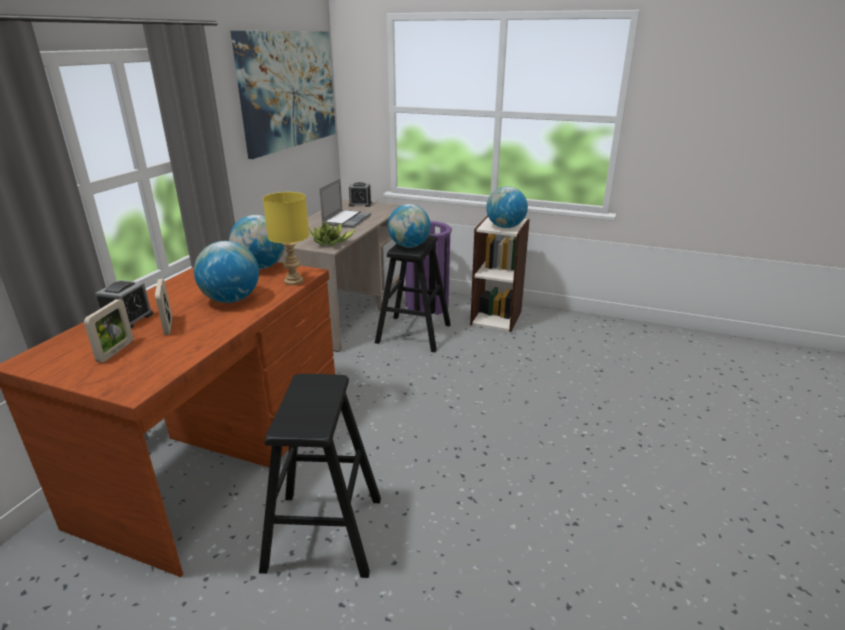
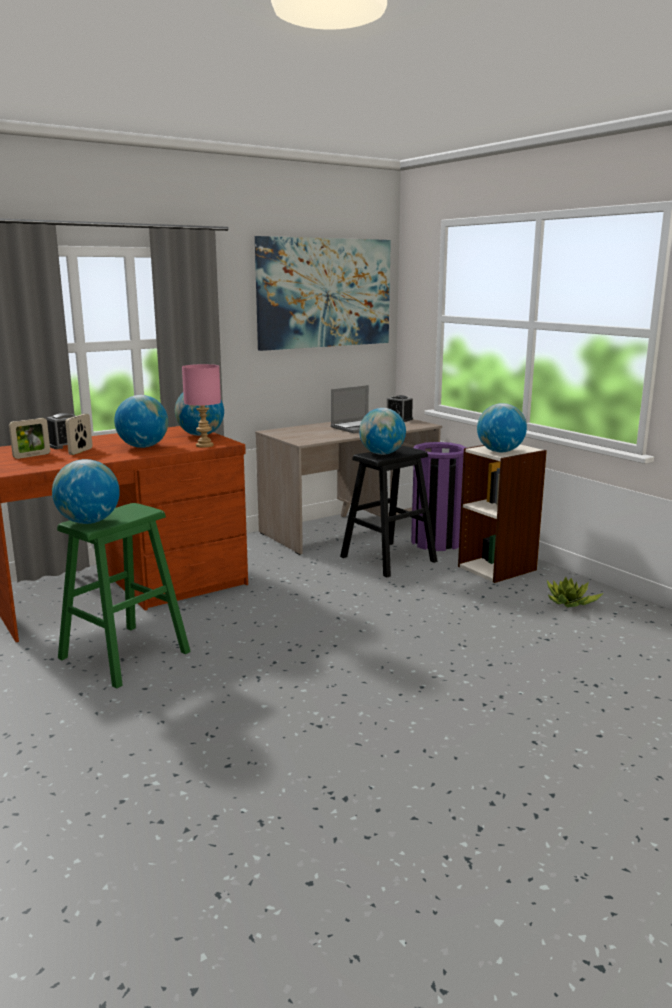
camera: 35 degrees right, 10 degrees down
black stool [259,374,381,578] -> green stool [57,503,191,689]
yellow table lamp [263,192,309,285] -> pink table lamp [182,364,221,448]
potted plant [309,222,355,246] -> potted plant moved to [547,577,604,607]
none -> globe [52,459,120,524]

